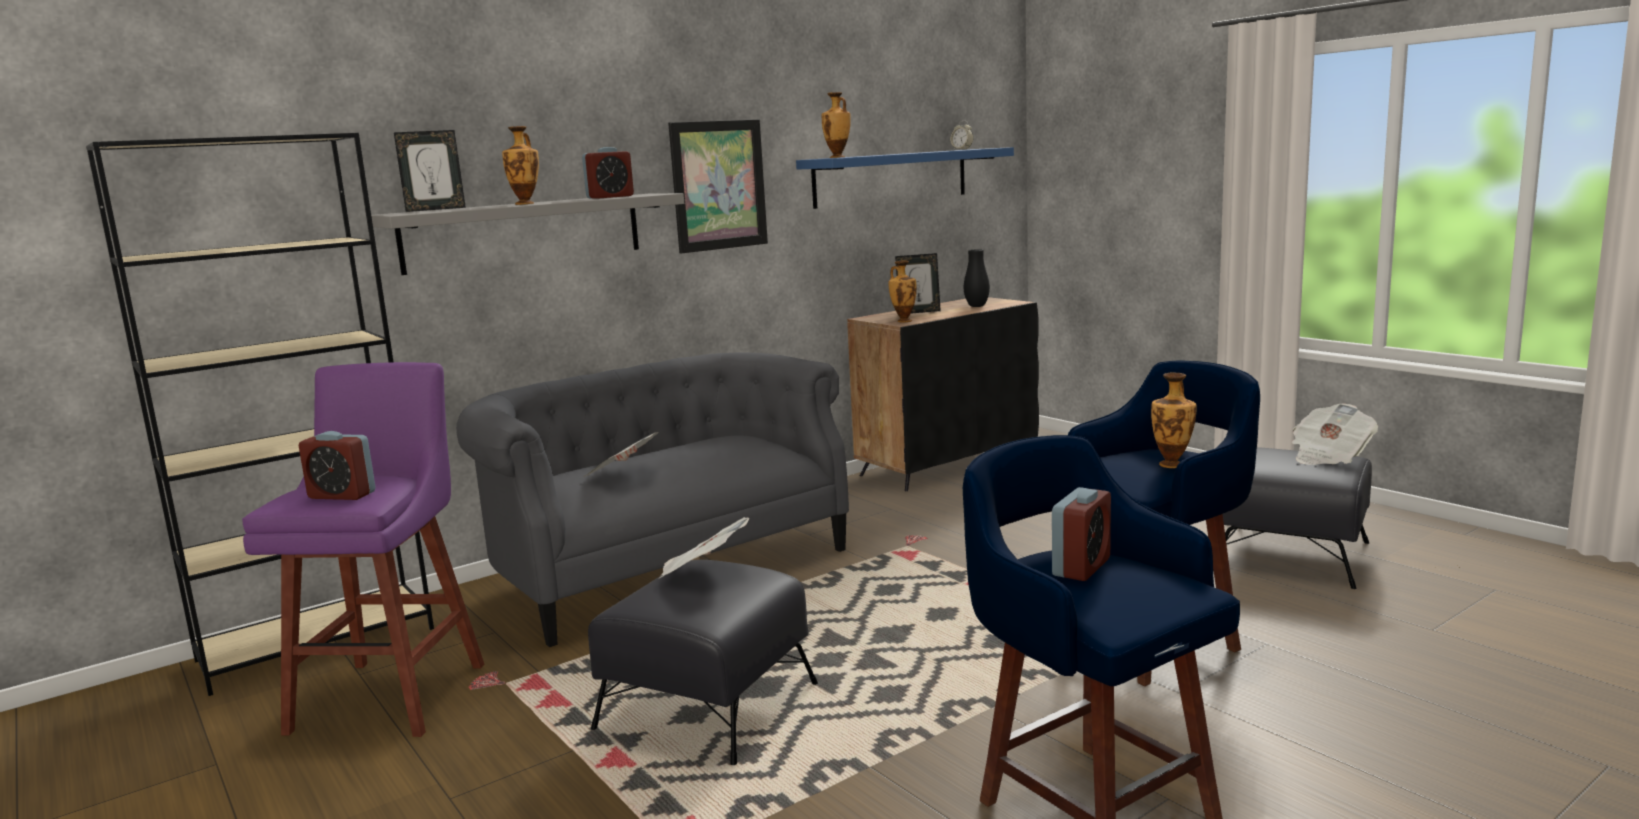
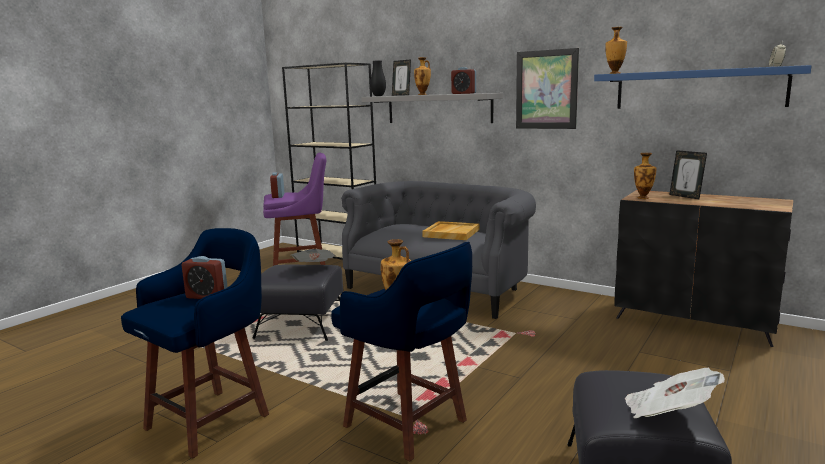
camera: 70 degrees right, 0 degrees up
newspaper [583,432,659,477] -> none
black vase [964,249,990,307] -> black vase moved to [370,60,386,96]
none -> beige tray [422,221,479,240]

